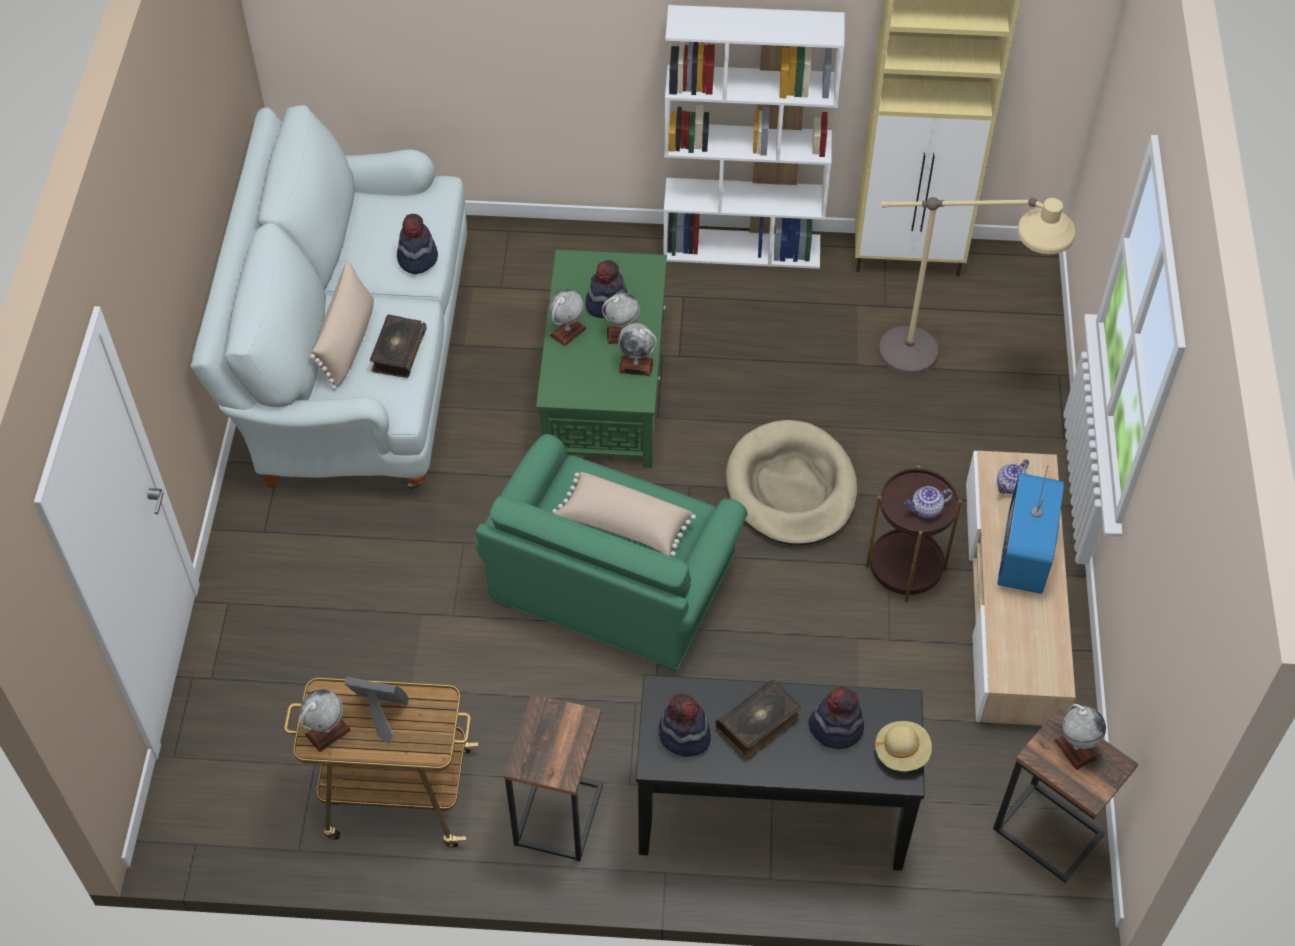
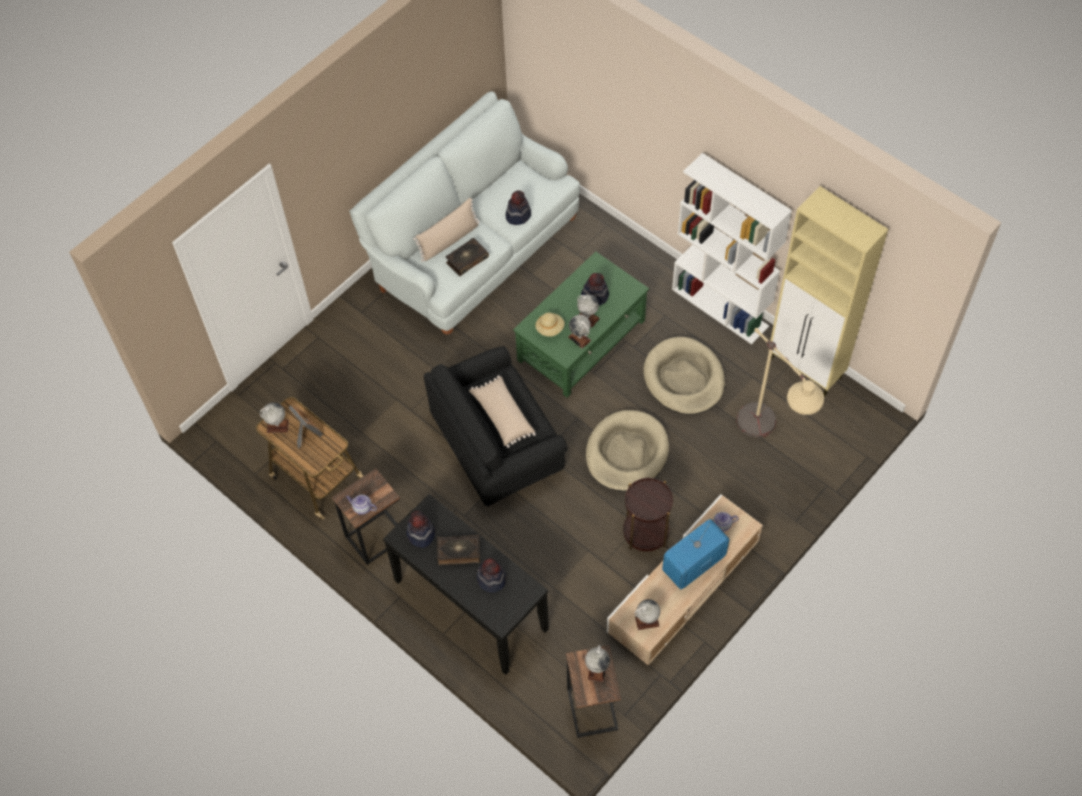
camera: 40 degrees right, 5 degrees up
green armchair [475,434,747,671] -> black armchair [424,346,568,507]
globe [549,289,587,347] -> globe moved to [634,599,660,630]
beige hat [874,721,932,771] -> beige hat moved to [536,313,565,337]
teapot [904,486,953,519] -> teapot moved to [346,494,377,515]
none -> beige dog bed [643,337,725,415]

